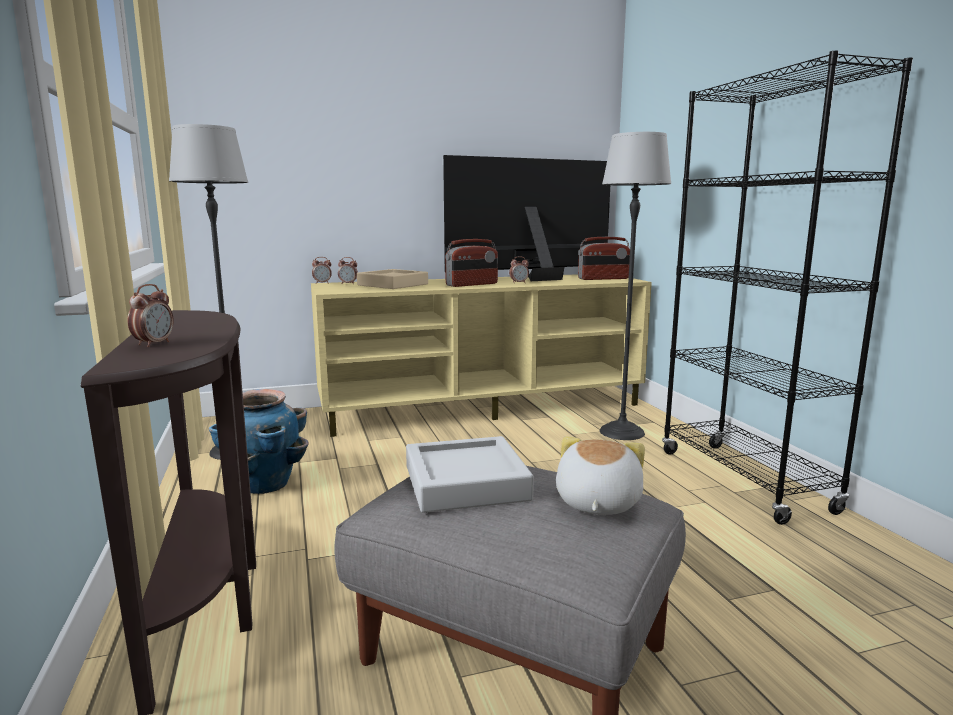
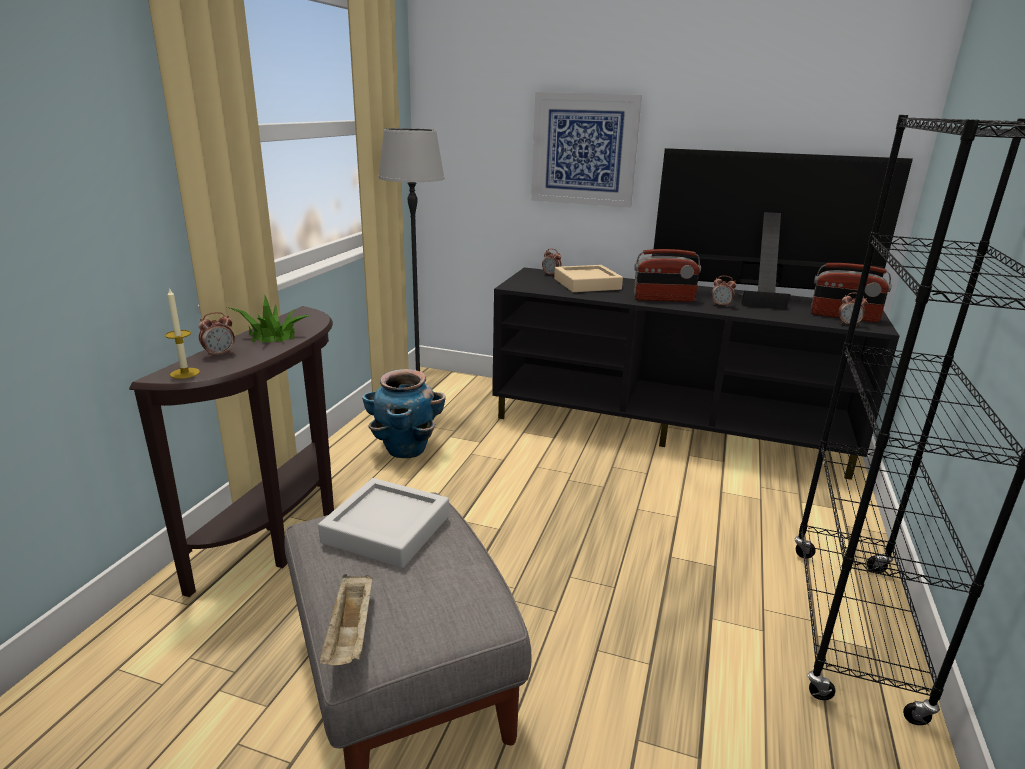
camera: 35 degrees right, 10 degrees up
beige tv stand [311,274,652,437] -> black tv stand [492,267,899,480]
alarm clock [312,257,332,284] -> alarm clock moved to [838,293,868,327]
plush toy [556,436,645,515] -> none
floor lamp [600,132,671,440] -> none
none -> candle [165,287,200,379]
none -> potted plant [227,296,311,343]
none -> beige tray [319,574,373,665]
none -> picture [531,92,642,208]

